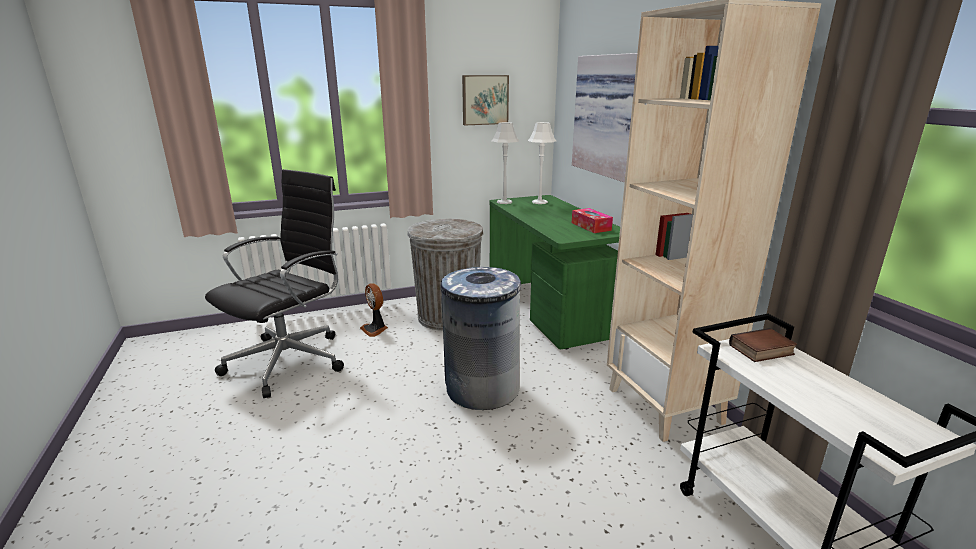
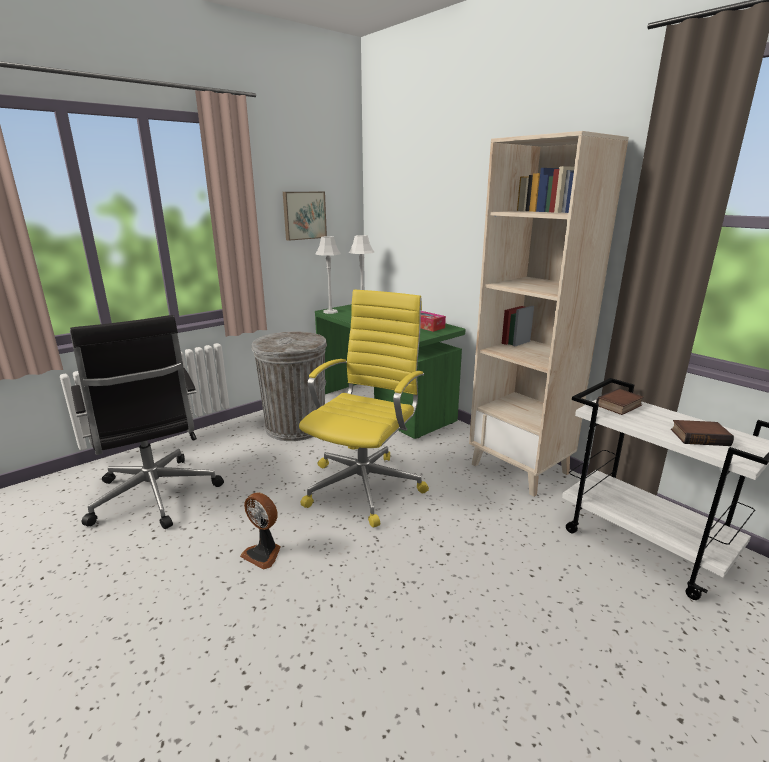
camera: 20 degrees left, 0 degrees up
black office chair [205,169,344,398] -> black office chair turned 135 degrees clockwise [70,315,224,529]
fan [360,283,388,337] -> fan moved to [240,493,281,570]
grey trash can [440,267,521,410] -> yellow office chair [299,289,429,527]
picture [572,53,637,183] -> none
none -> book [671,420,734,446]

